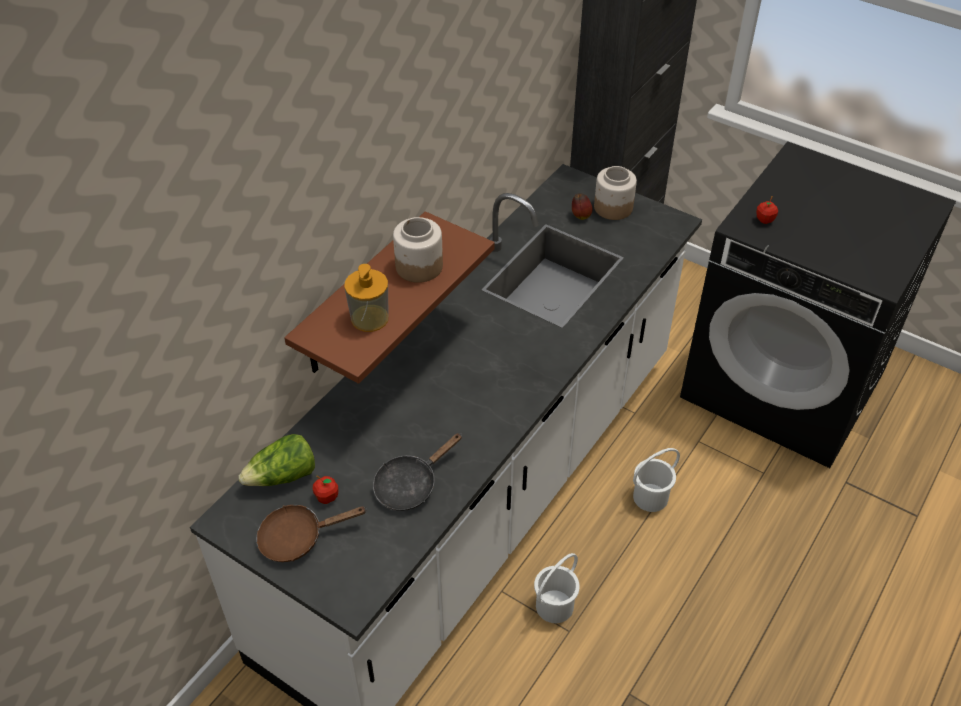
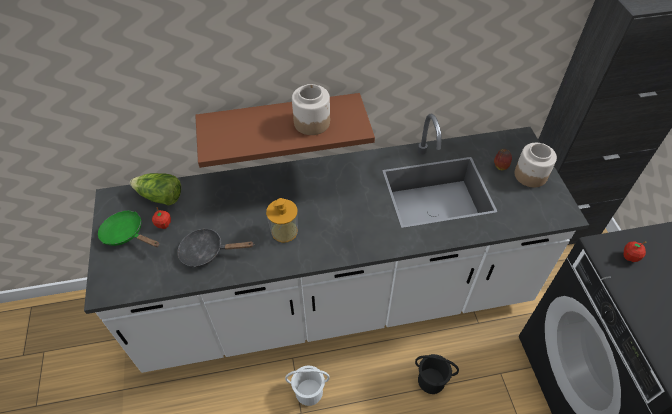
camera: 45 degrees right, 5 degrees up
brown frying pan [256,505,367,562] -> green frying pan [98,211,160,247]
soap dispenser [344,264,389,332] -> soap dispenser moved to [266,198,298,242]
white bucket [633,448,680,512] -> black bucket [415,354,459,394]

